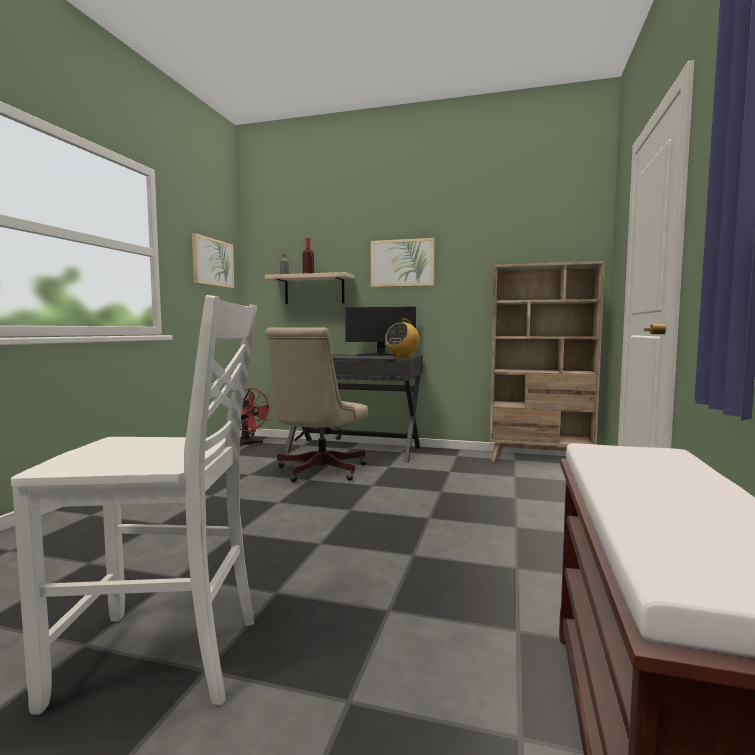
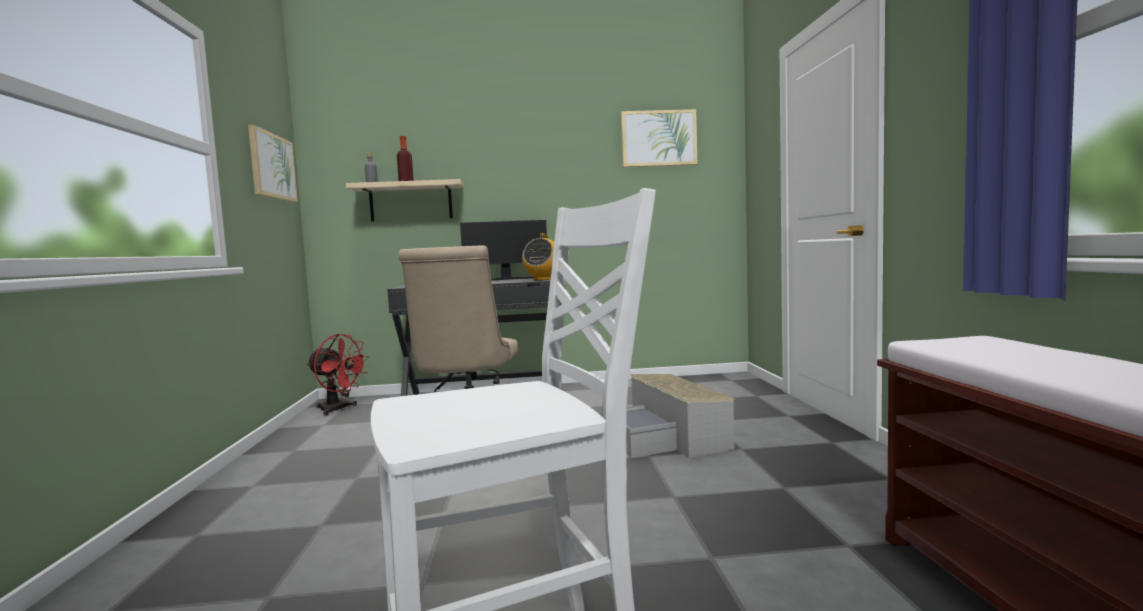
camera: 20 degrees left, 0 degrees up
picture [371,238,435,287] -> picture moved to [621,109,698,167]
beige bookcase [490,261,605,462] -> none
none -> grey storage box [626,374,735,458]

